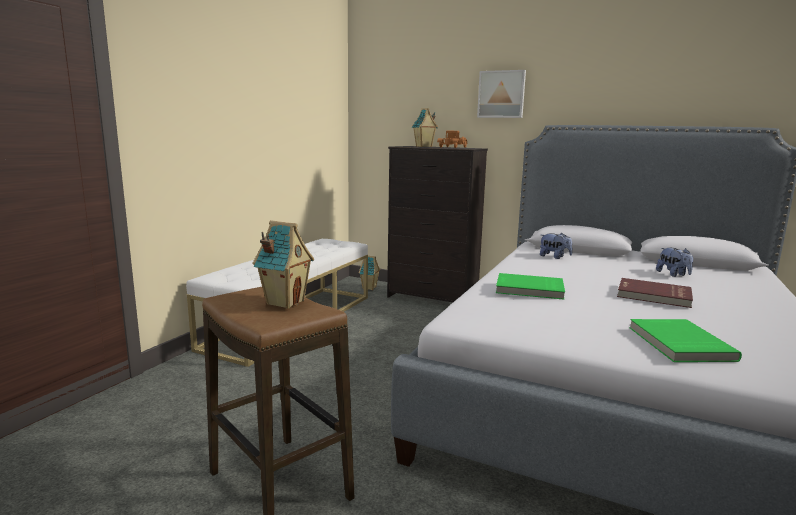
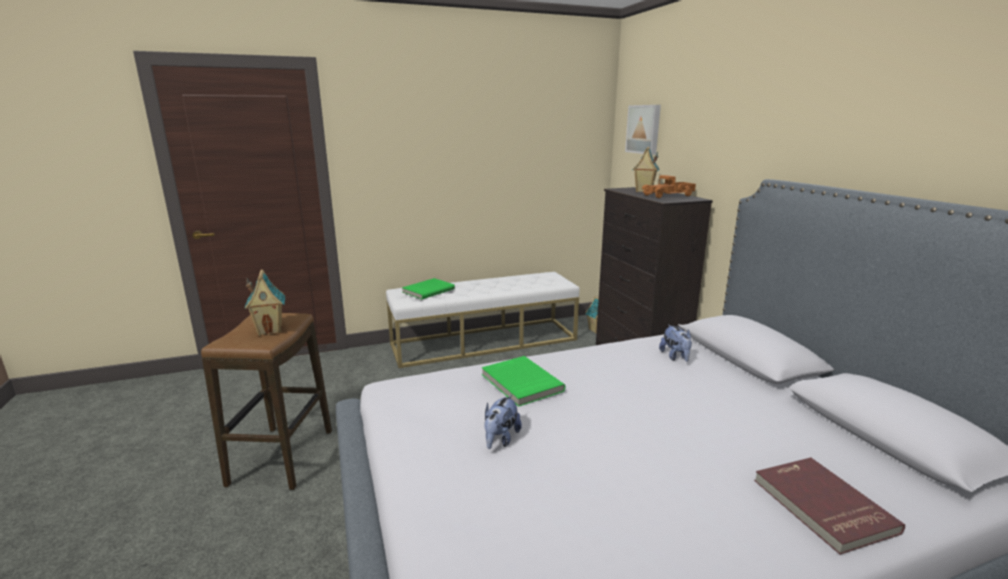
camera: 45 degrees right, 5 degrees up
picture [477,70,526,118] -> picture moved to [625,105,661,155]
red book [617,278,693,308] -> red book moved to [754,458,905,555]
green book [629,319,742,362] -> green book moved to [402,278,455,299]
plush toy [656,248,693,277] -> plush toy moved to [484,395,522,449]

